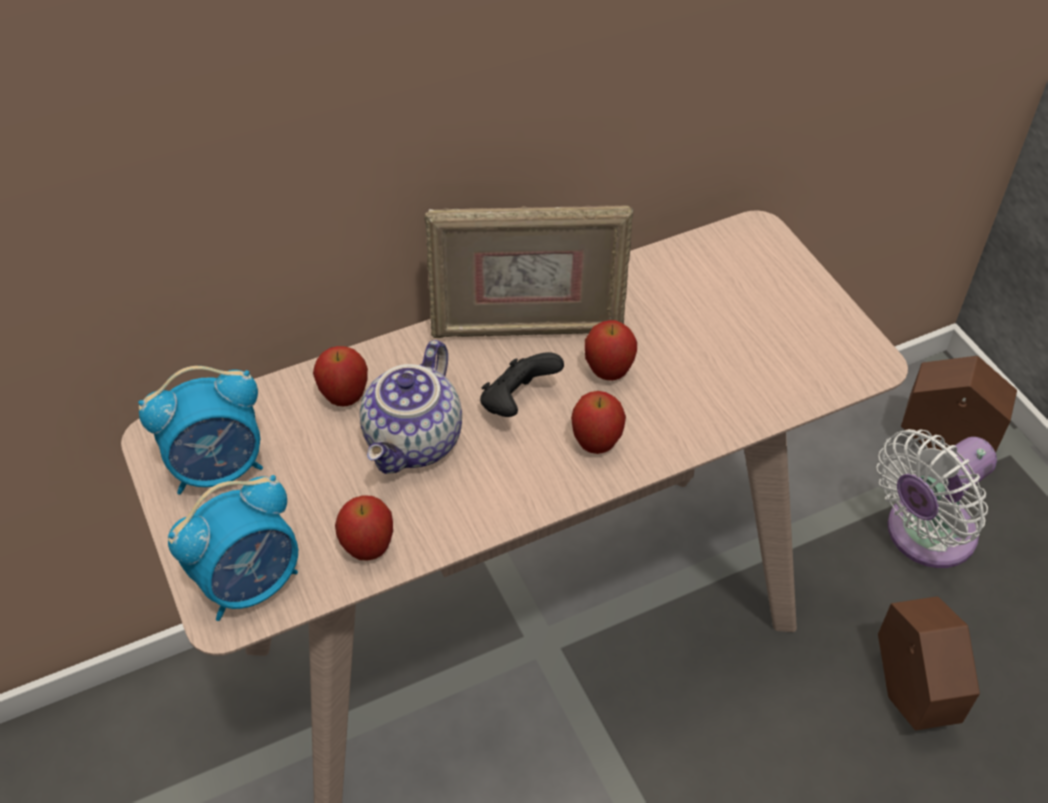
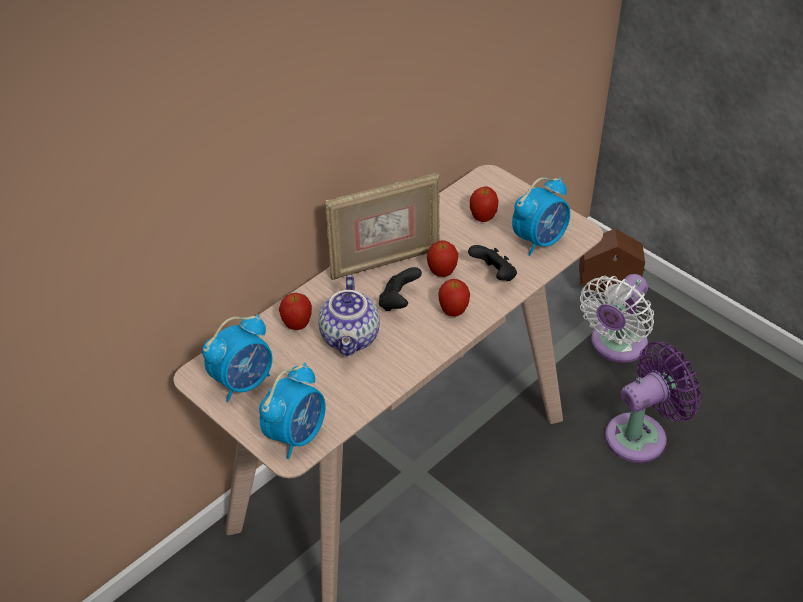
camera: 20 degrees left, 5 degrees down
apple [335,495,393,561] -> apple moved to [470,187,499,222]
brown planter [878,596,980,730] -> purple fan [605,342,701,463]
none -> black game controller [468,245,517,281]
none -> alarm clock [512,177,570,256]

